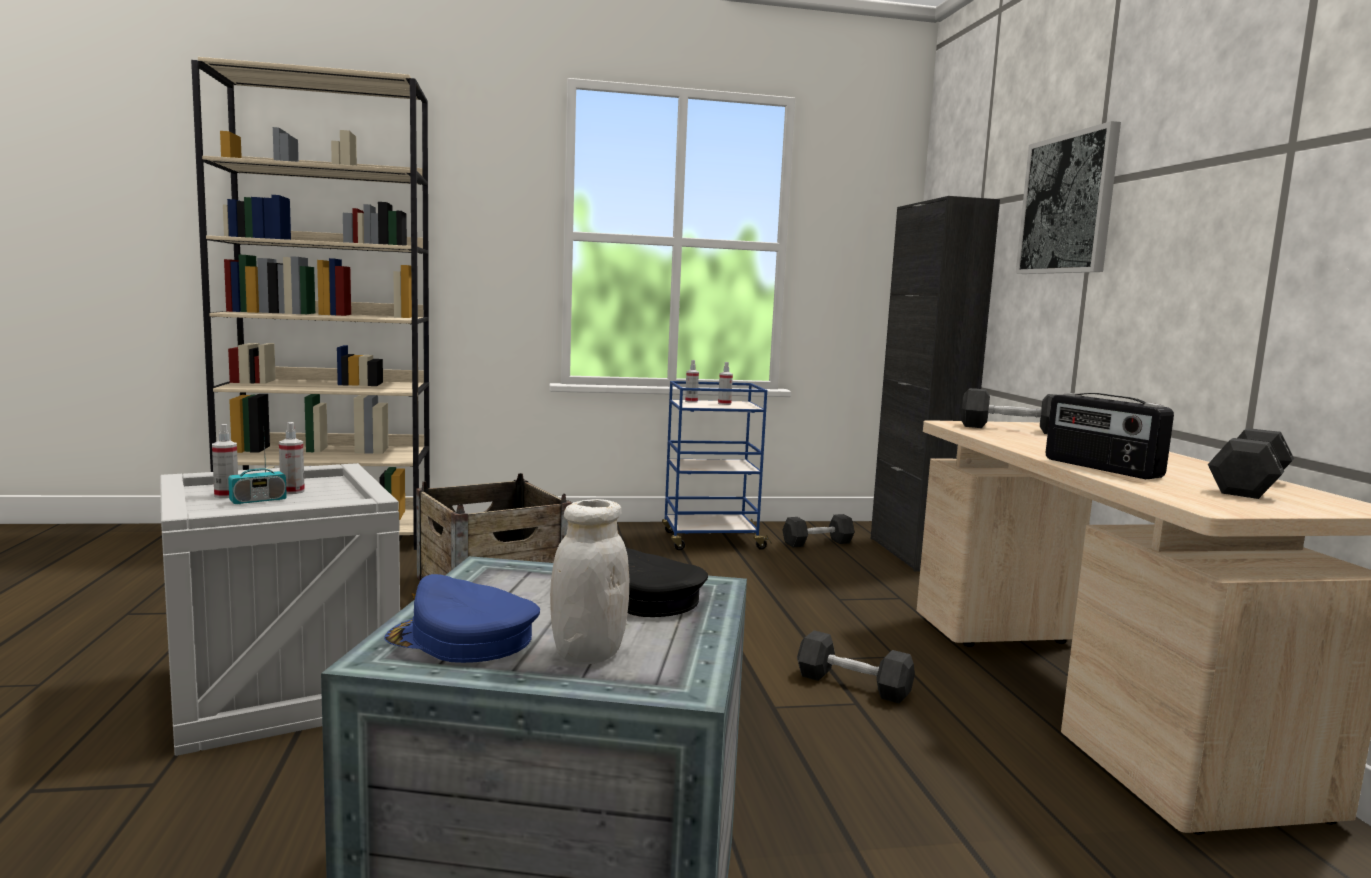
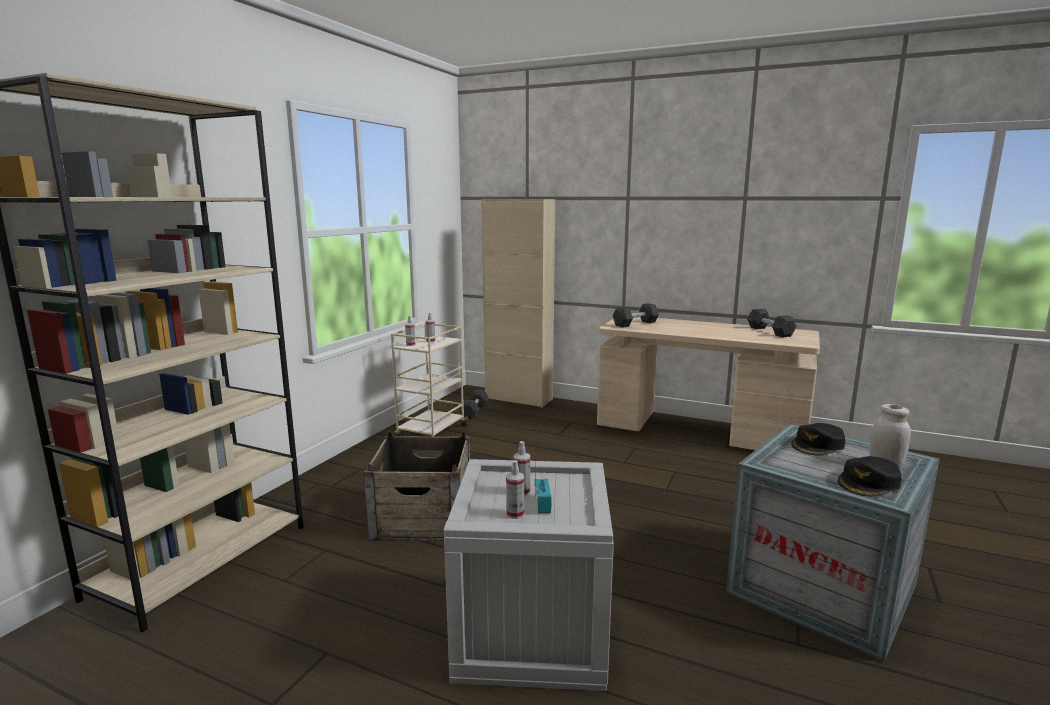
camera: 55 degrees left, 5 degrees up
blue cap [384,574,540,663] -> black cap [838,456,902,497]
blue cart [662,381,772,550] -> beige cart [391,323,469,436]
black dumbbell [797,630,915,703] -> none
black cabinet [871,196,1000,572] -> beige cabinet [482,199,555,408]
picture [1016,121,1121,274] -> none
radio [1046,393,1174,479] -> none

